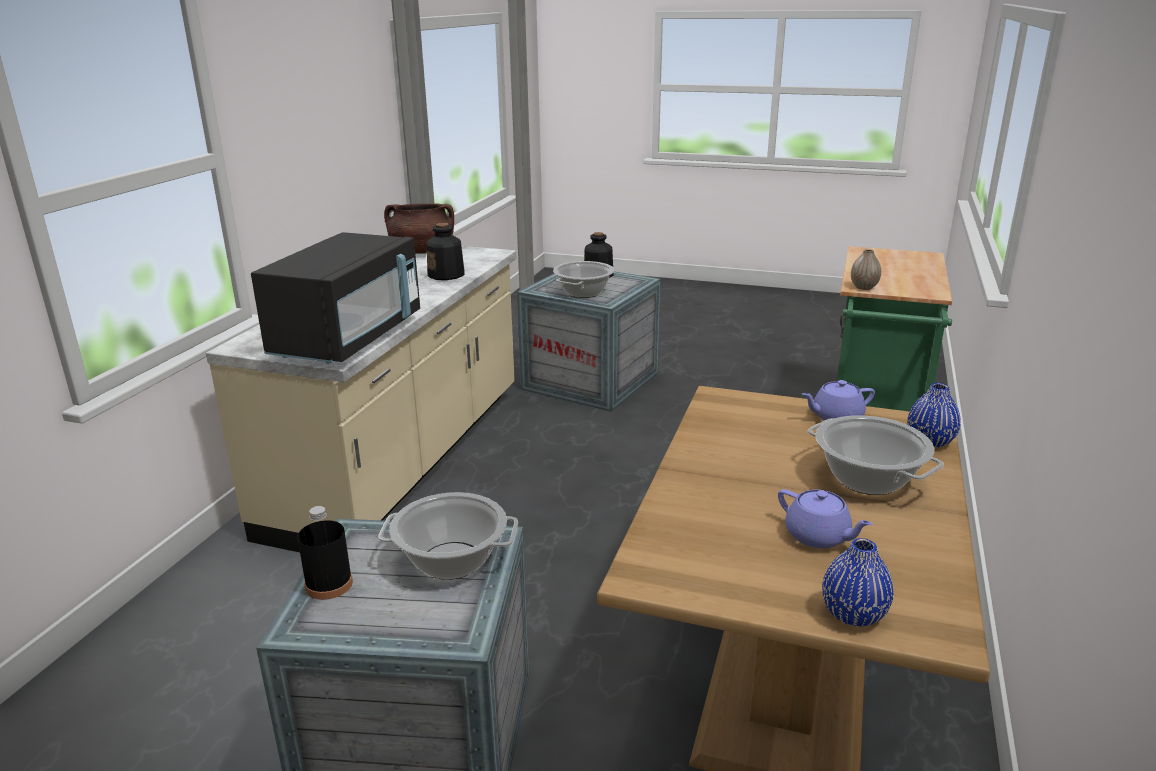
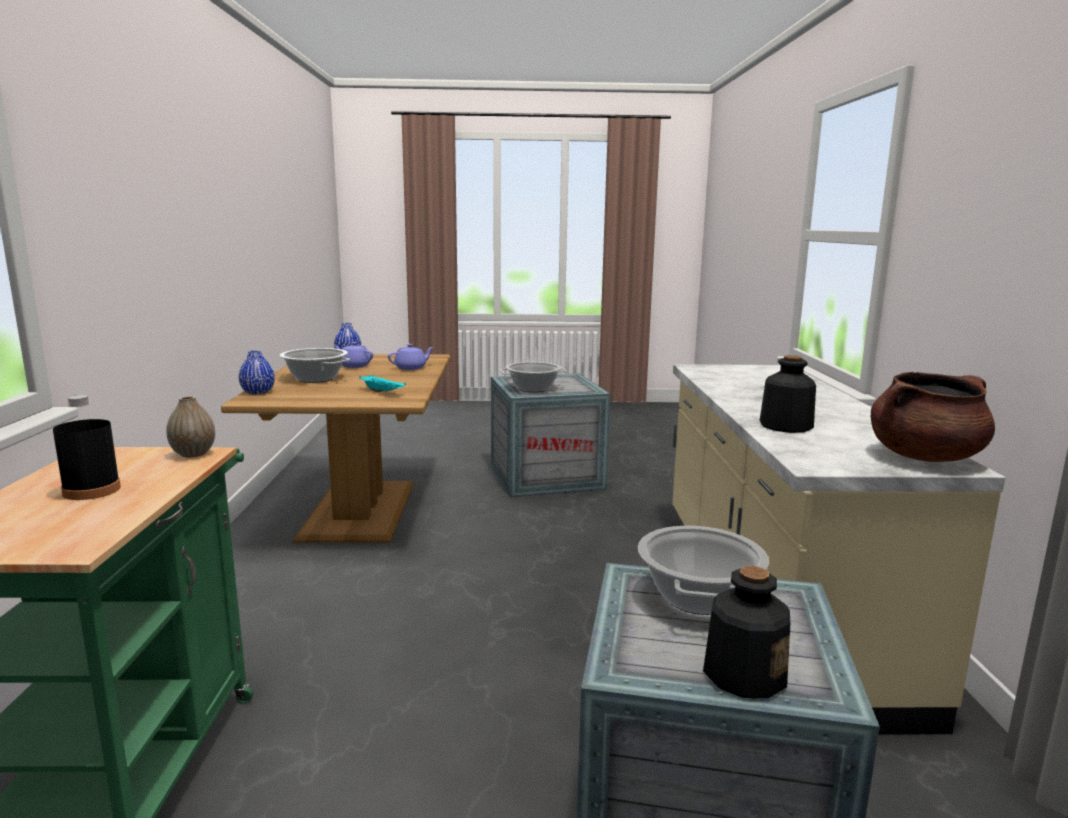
camera: 160 degrees right, 10 degrees down
black microwave [251,232,420,364] -> none
black bottle [297,506,353,600] -> black bottle moved to [53,395,121,500]
purple teapot [802,380,875,420] -> purple teapot moved to [388,344,434,370]
none -> turquoise tray [359,375,406,393]

